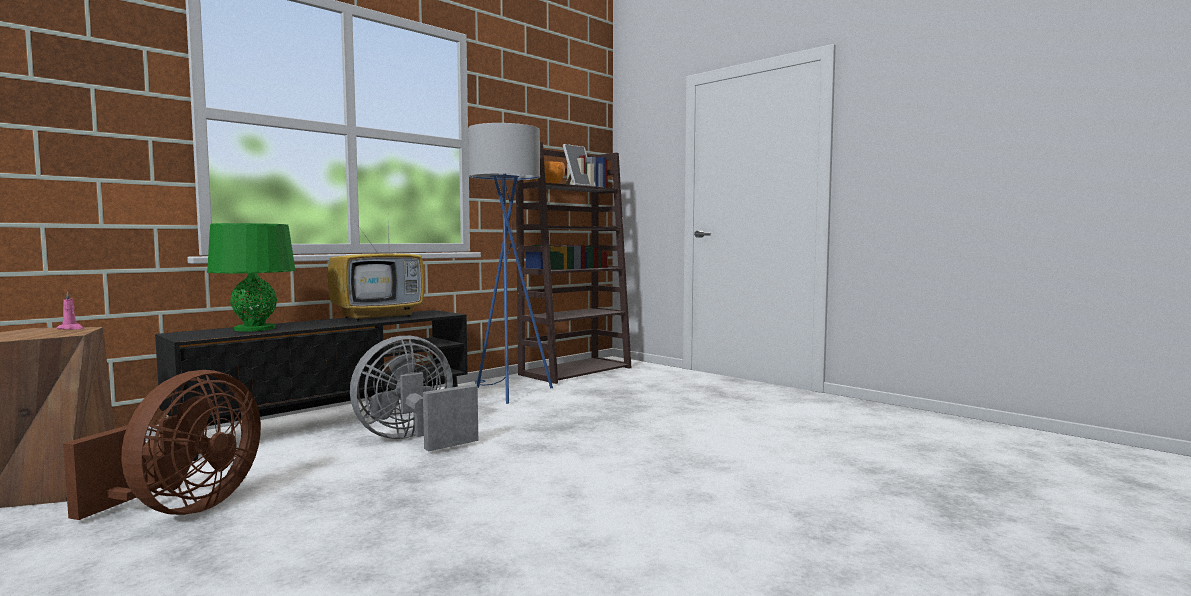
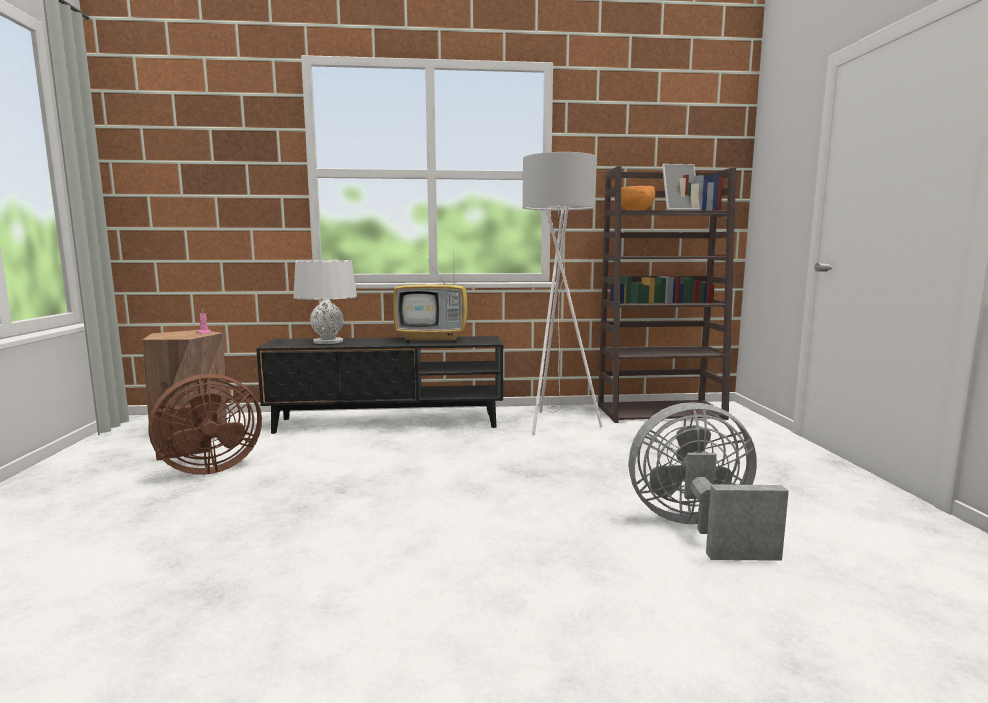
camera: 40 degrees right, 5 degrees up
green table lamp [207,223,295,332] -> grey table lamp [293,260,357,344]
grey fan [350,336,478,451] -> grey fan moved to [629,402,789,561]
blue floor lamp [468,123,553,404] -> white floor lamp [523,152,603,435]

